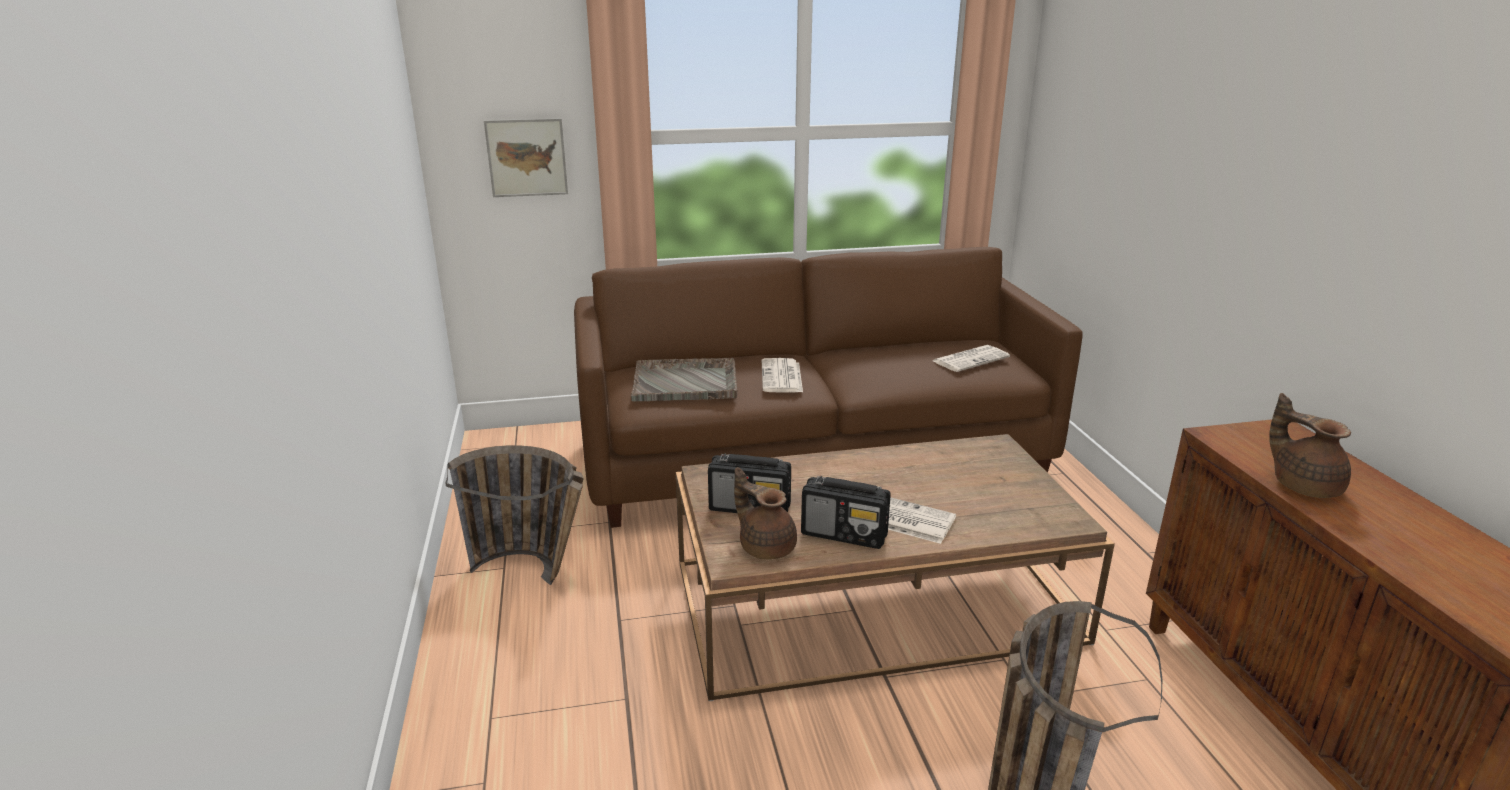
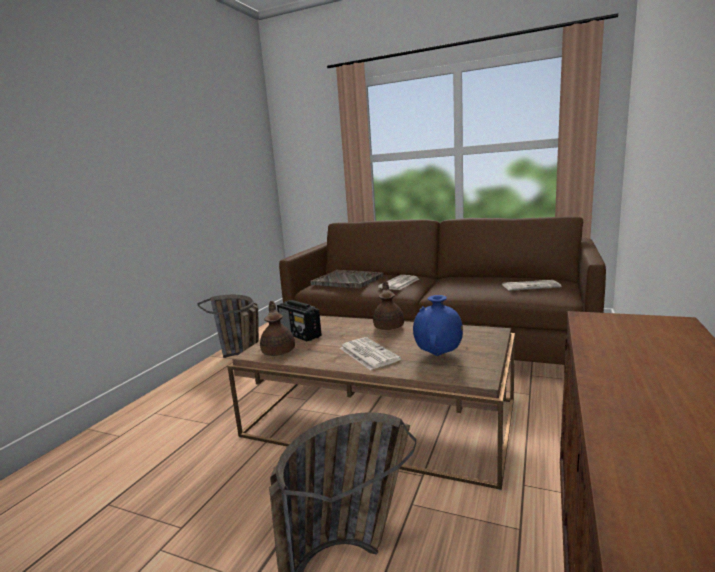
camera: 35 degrees right, 10 degrees down
picture [484,118,568,197] -> none
radio [801,476,890,549] -> none
brown teapot [1269,393,1351,498] -> brown teapot moved to [373,281,404,330]
none -> blue vase [413,295,463,356]

